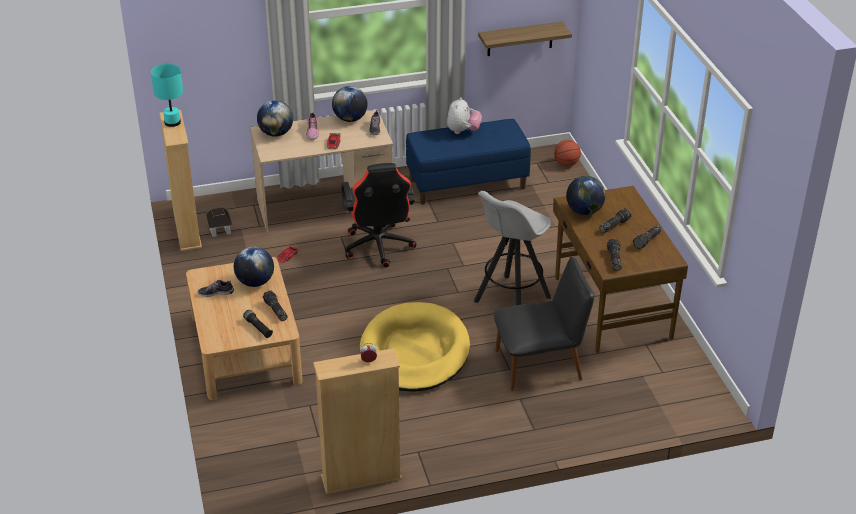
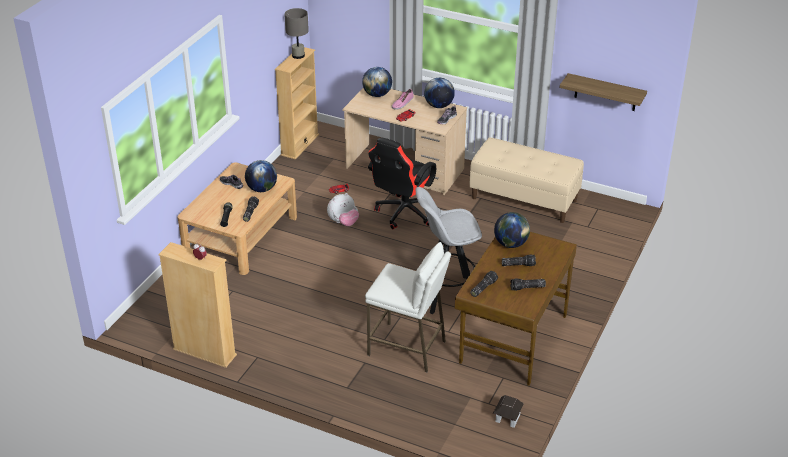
camera: 40 degrees right, 0 degrees up
turquoise table lamp [151,64,183,127] -> grey table lamp [285,8,308,59]
toy house [206,208,232,237] -> toy house moved to [493,395,524,428]
yellow dog bed [360,302,470,392] -> none
blue bench [406,119,531,205] -> beige bench [469,137,584,223]
plush toy [447,97,482,134] -> plush toy moved to [327,193,359,226]
black chair [494,257,594,391] -> white stool [365,242,451,372]
basketball [554,140,581,166] -> none

